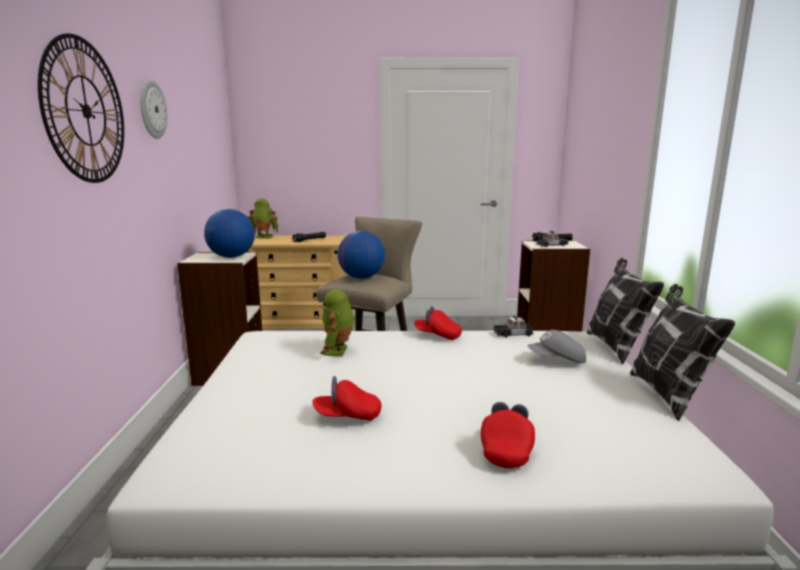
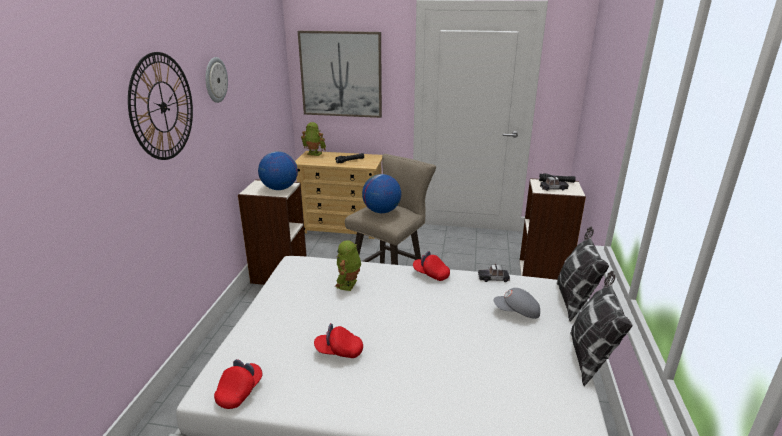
camera: 10 degrees right, 10 degrees up
red cap [481,402,535,468] -> red cap moved to [214,359,262,409]
none -> picture [298,31,382,118]

